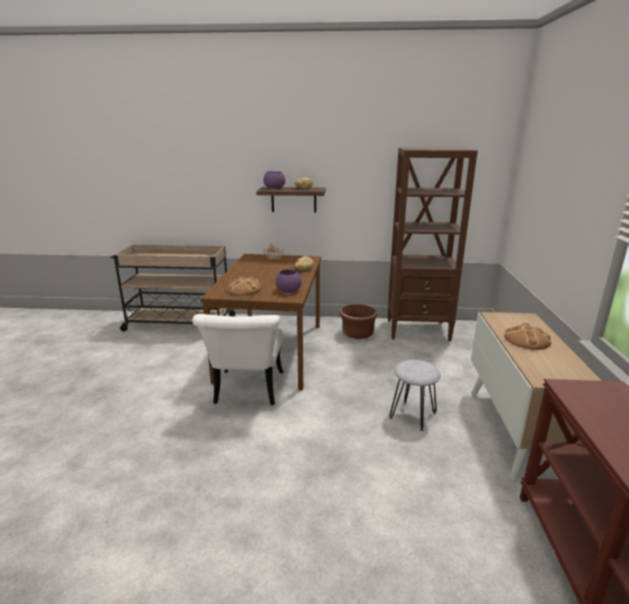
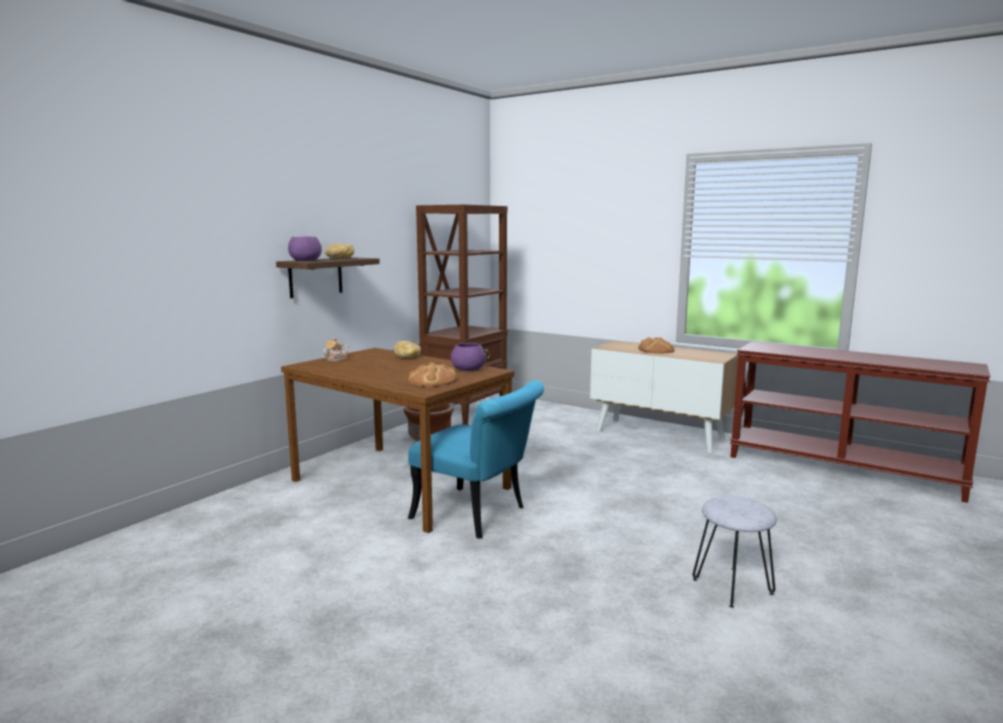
camera: 60 degrees left, 10 degrees down
beige cart [111,244,236,331] -> none
white chair [192,314,283,405] -> turquoise chair [408,380,544,538]
grey stool [390,360,441,431] -> grey stool moved to [693,496,777,608]

